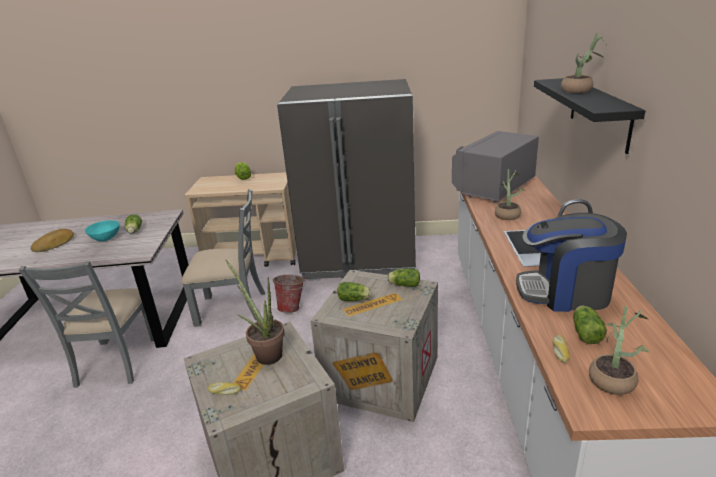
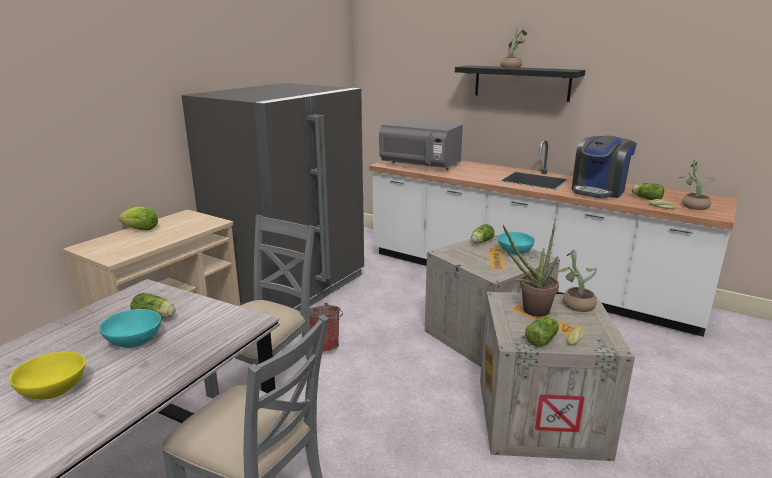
camera: 60 degrees left, 5 degrees down
bread [31,229,74,252] -> yellow bowl [9,352,85,400]
lettuce [337,282,372,301] -> lettuce moved to [525,316,559,347]
grey microwave [452,131,539,203] -> grey microwave turned 45 degrees counterclockwise [379,119,463,170]
potted plant [495,169,524,220] -> potted plant moved to [558,249,597,312]
none -> turquoise bowl [498,232,535,255]

